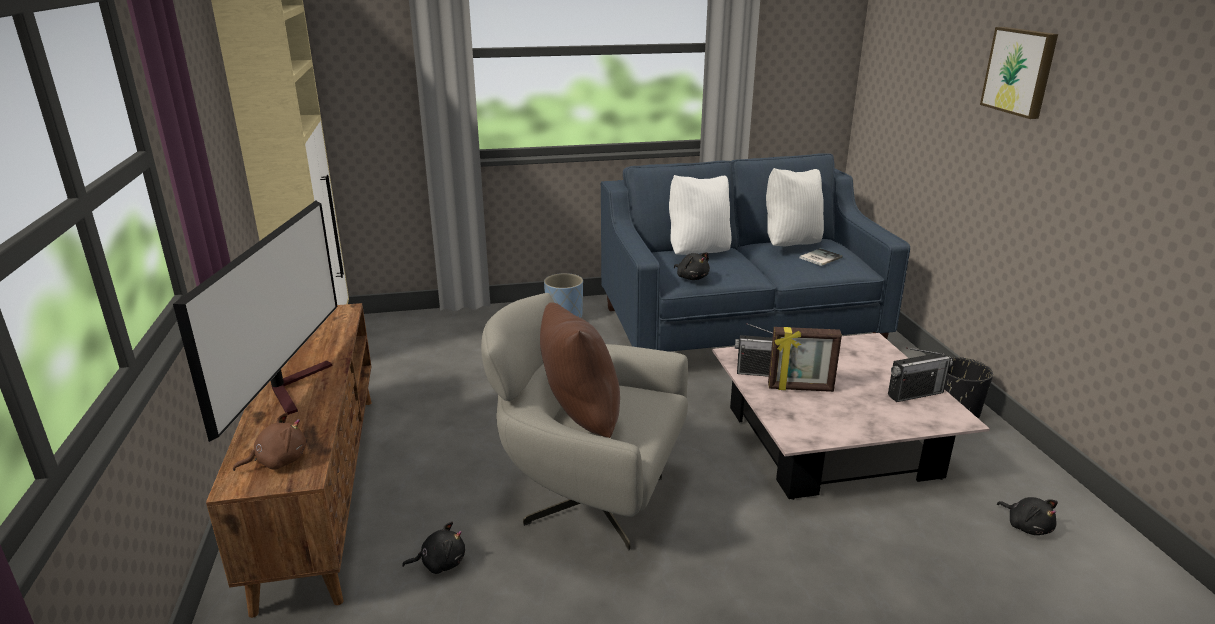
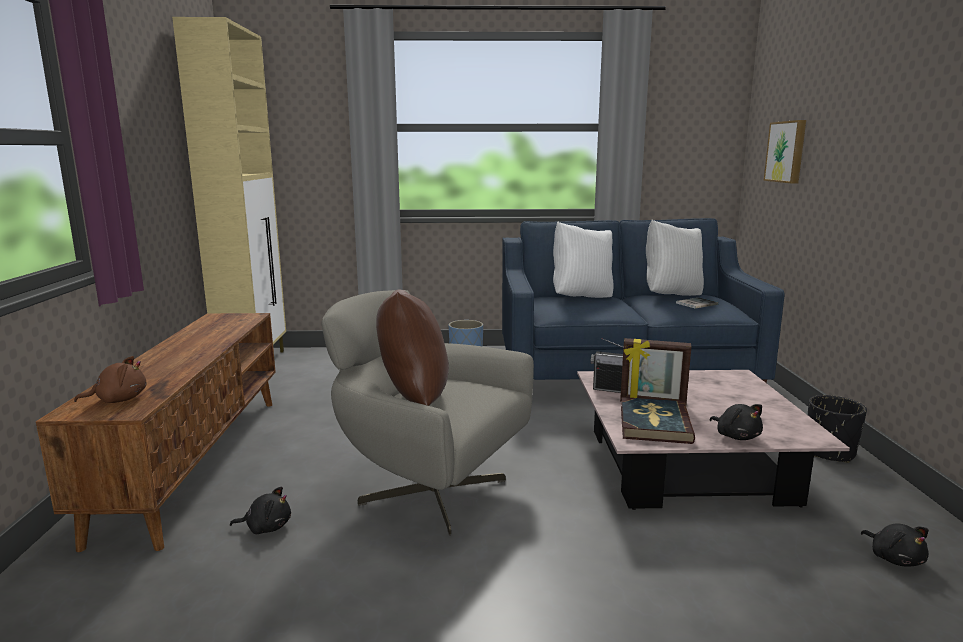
camera: 10 degrees right, 10 degrees down
television [173,200,338,442] -> none
black plush toy [674,252,710,280] -> black plush toy moved to [710,404,763,440]
radio [888,347,953,402] -> none
picture [980,27,1058,119] -> picture moved to [764,120,806,183]
none -> book [621,397,695,444]

